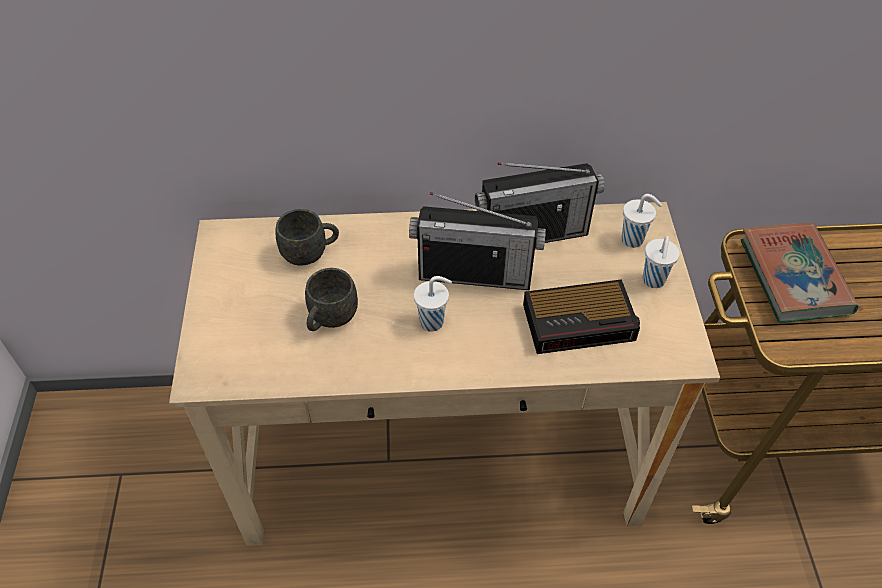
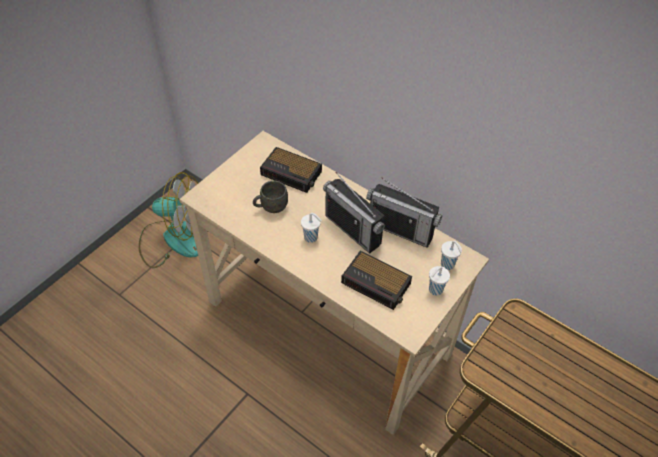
camera: 40 degrees right, 0 degrees up
grey mug [275,209,339,266] -> alarm clock [260,147,322,193]
book [741,223,859,323] -> none
none -> fan [139,172,198,268]

